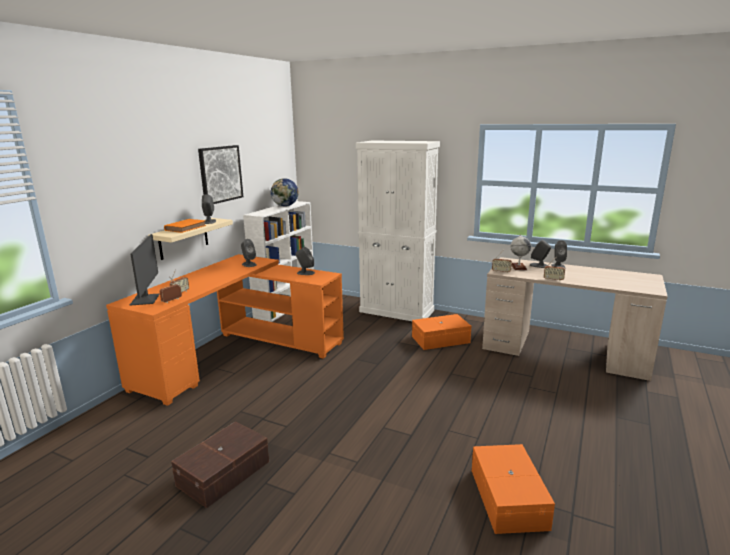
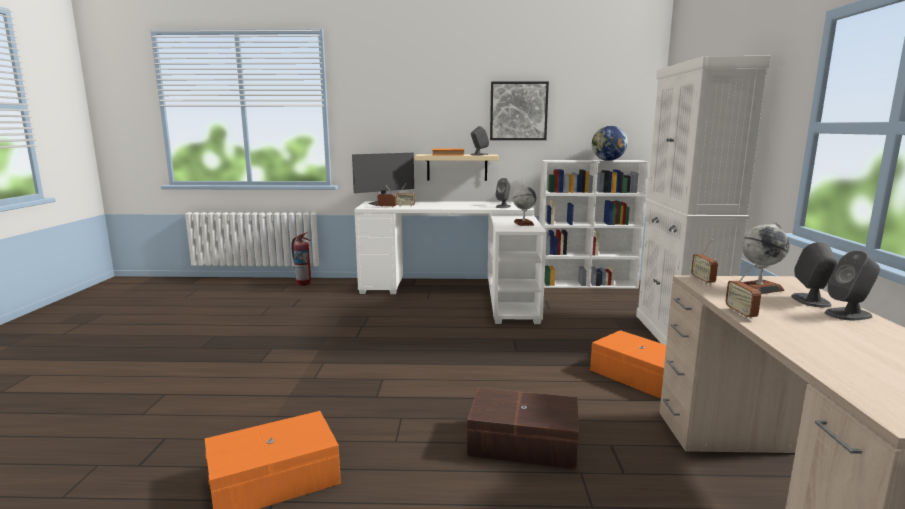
camera: 65 degrees right, 5 degrees down
orange desk [106,254,344,406] -> white desk [354,201,547,324]
brown storage box [171,421,269,508] -> brown storage box moved to [467,388,579,469]
grey speaker [296,247,315,275] -> globe [513,184,536,226]
none -> fire extinguisher [291,232,311,286]

